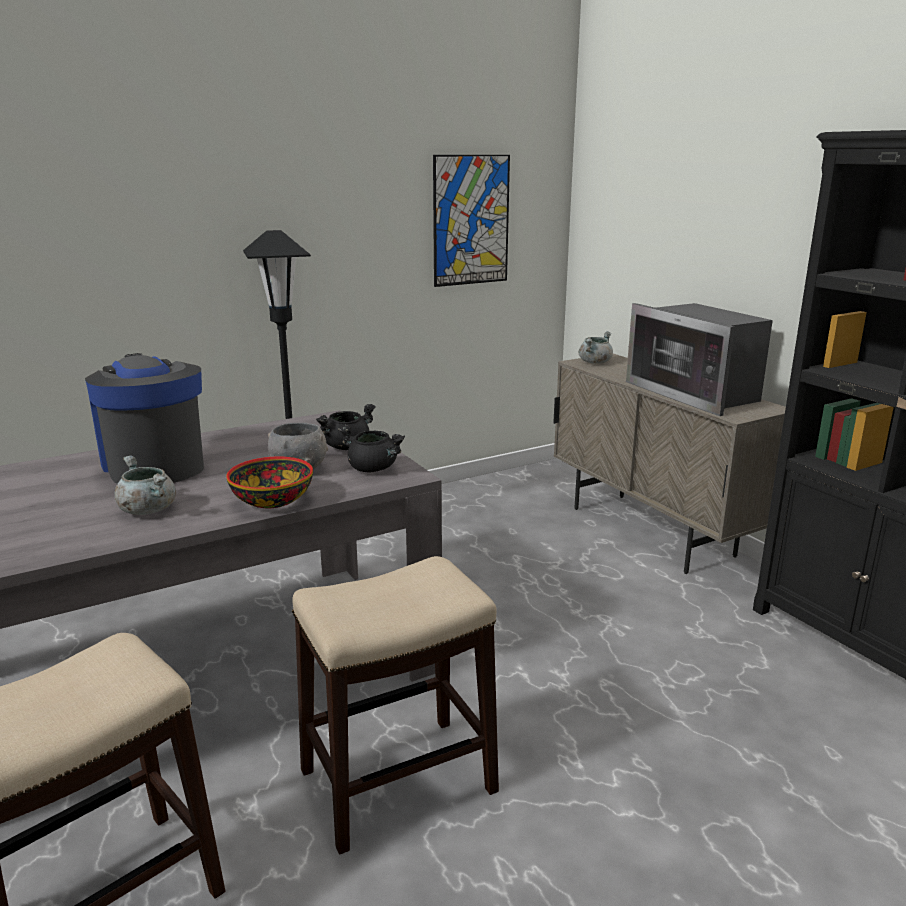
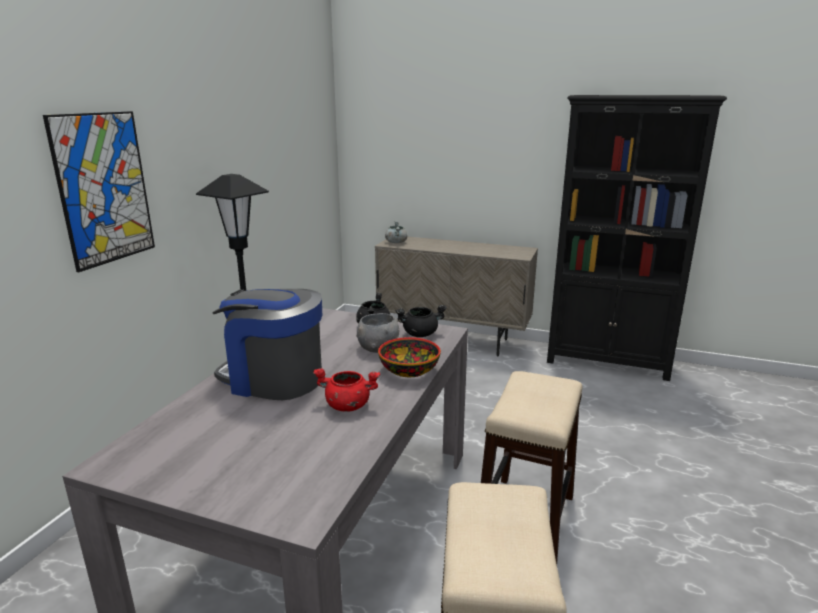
camera: 40 degrees left, 0 degrees up
grey cooking pot [115,455,176,515] -> red cooking pot [313,368,380,412]
picture [433,155,510,287] -> picture moved to [43,111,155,272]
microwave [626,303,773,416] -> none

